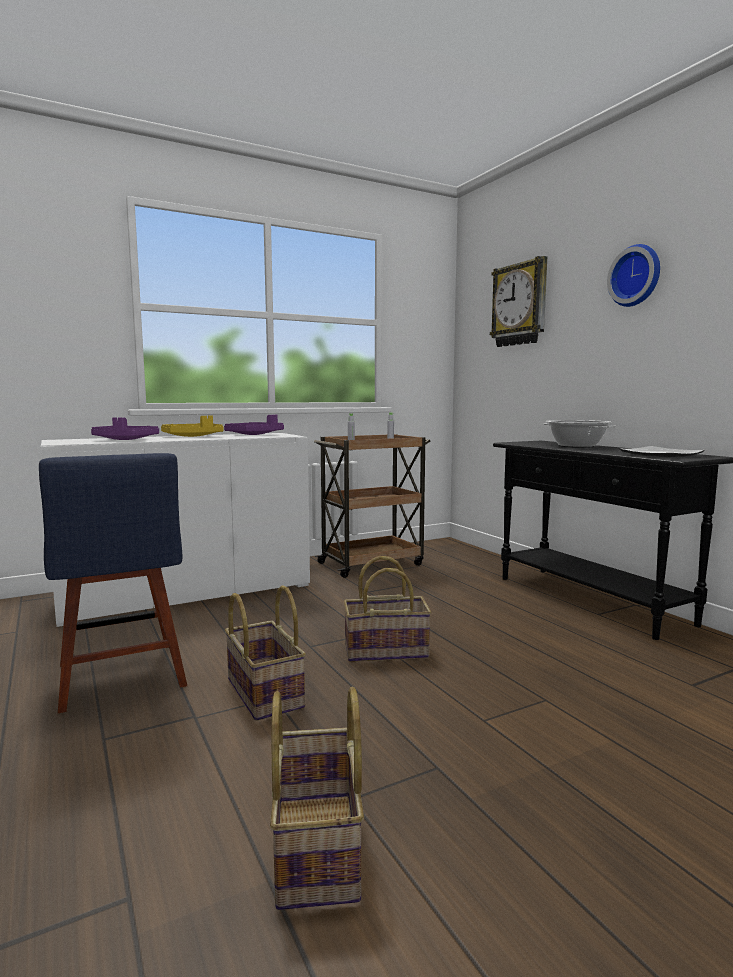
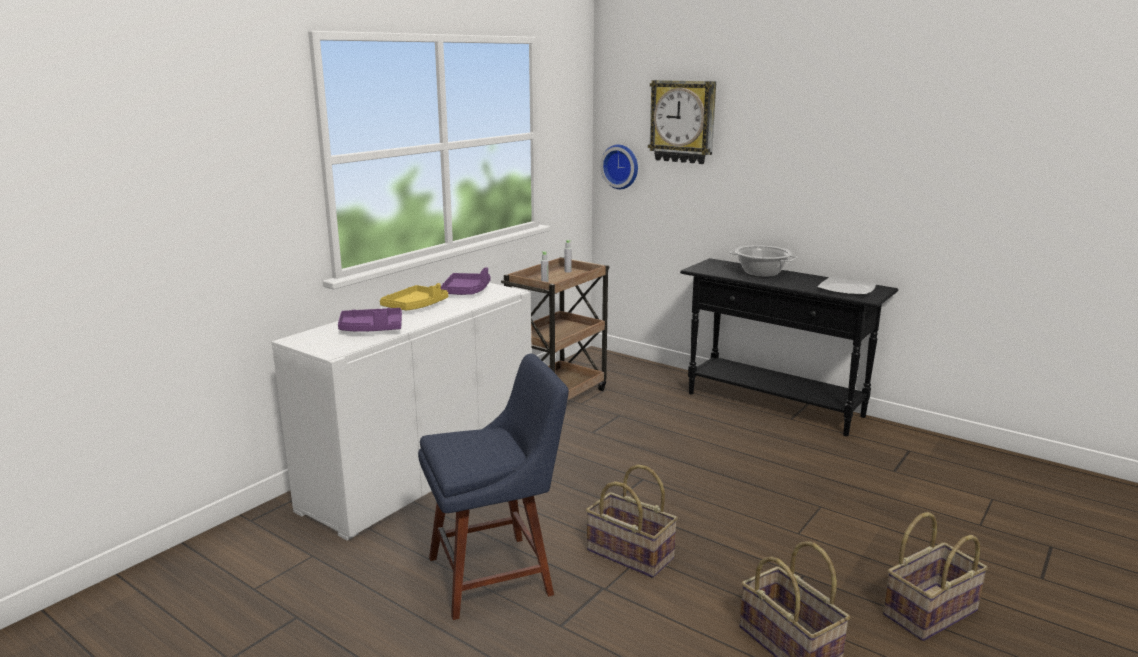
camera: 25 degrees left, 10 degrees up
blue chair [39,453,187,713] -> blue chair turned 60 degrees counterclockwise [418,354,569,620]
basket [343,556,431,662] -> basket moved to [883,512,988,641]
wall clock [607,244,660,307] -> wall clock moved to [600,144,638,189]

